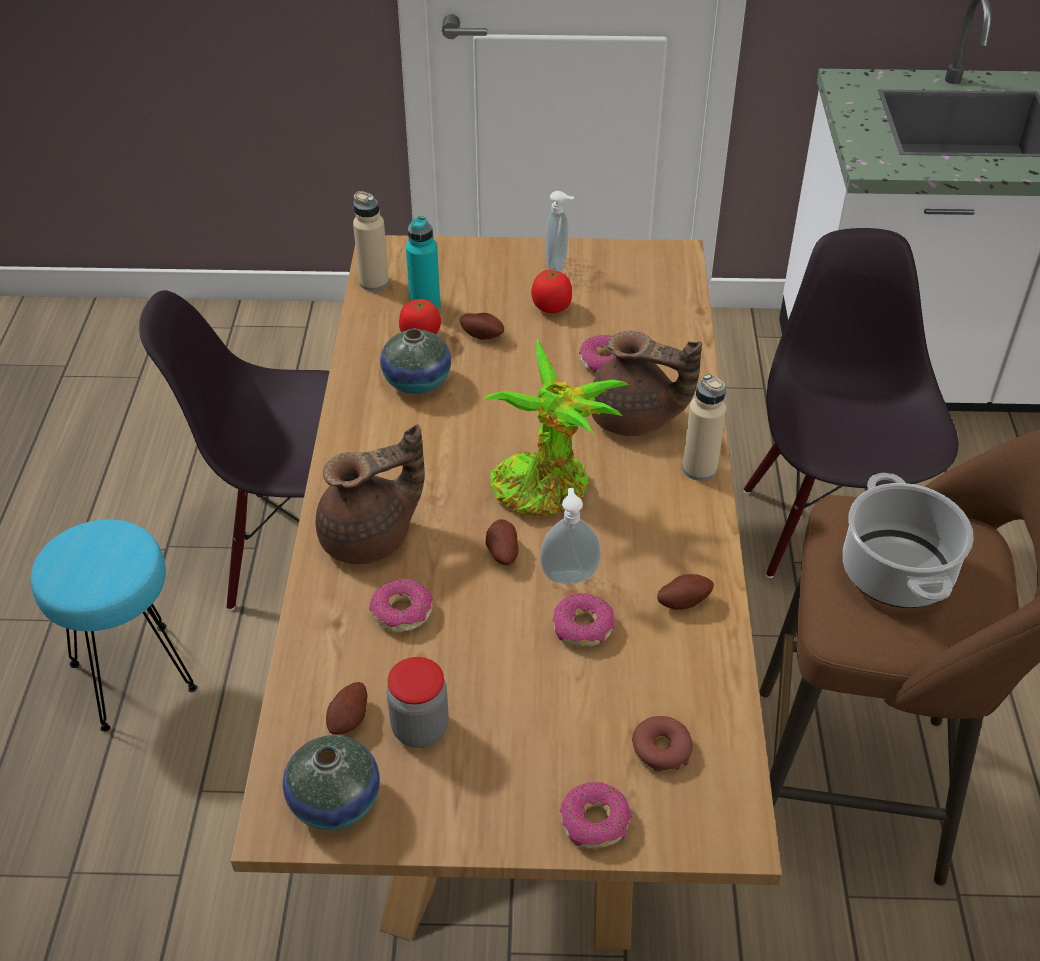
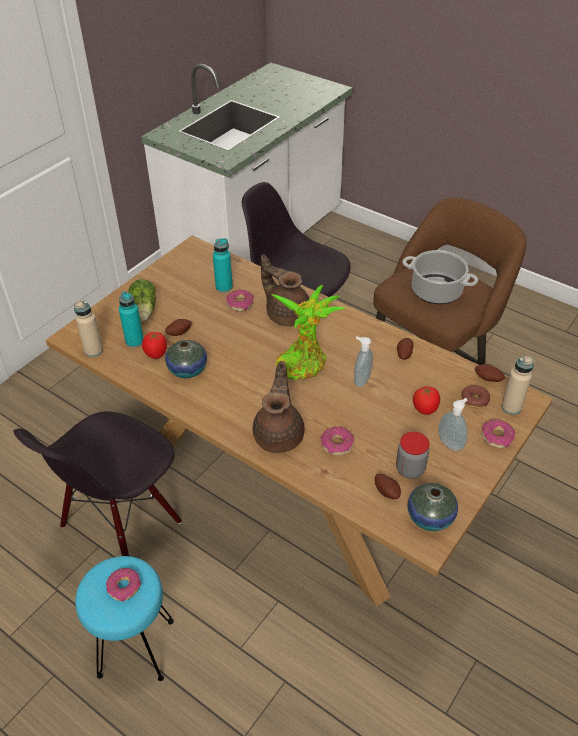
camera: 55 degrees left, 0 degrees up
potato [485,519,519,565] -> potato moved to [475,364,505,382]
tomato [531,268,572,313] -> tomato moved to [413,386,440,415]
soap dispenser [545,191,574,272] -> soap dispenser moved to [438,398,468,451]
donut [553,593,615,647] -> donut moved to [106,568,141,601]
brown teapot [591,331,702,436] -> brown teapot turned 105 degrees counterclockwise [261,254,309,326]
beige bottle [682,374,726,481] -> beige bottle moved to [501,356,534,415]
none -> lettuce [128,279,156,321]
none -> turquoise bottle [213,238,233,293]

